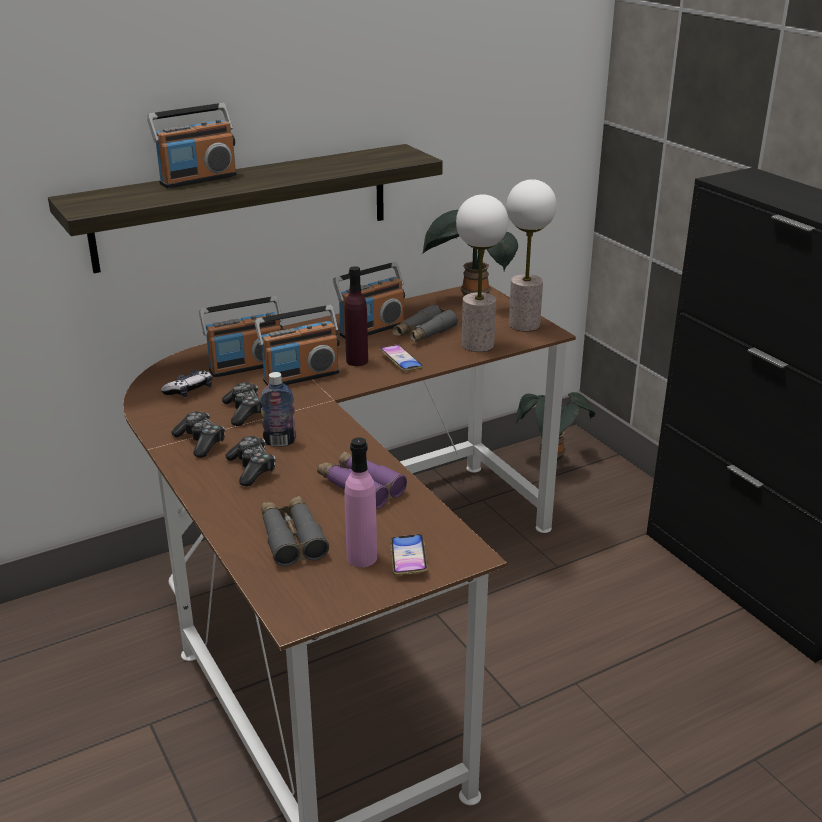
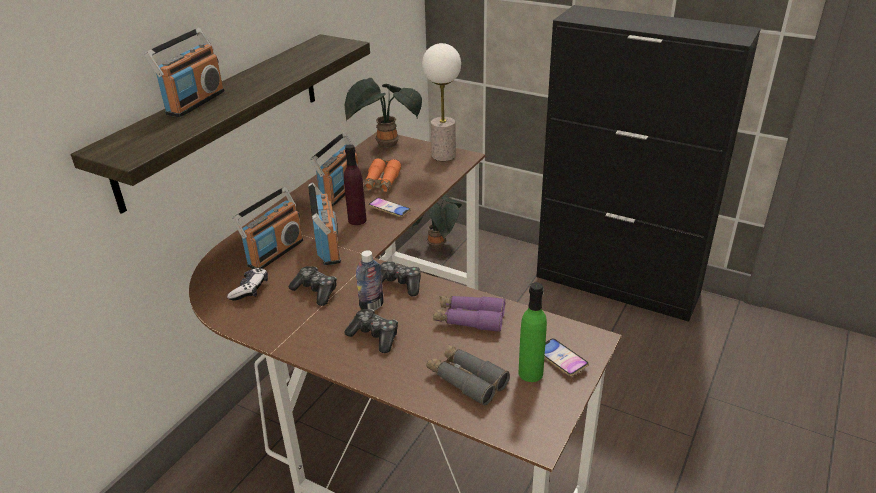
camera: 30 degrees left, 5 degrees up
game controller [171,411,225,458] -> game controller moved to [381,261,421,296]
radio [255,305,340,385] -> radio turned 45 degrees counterclockwise [308,182,341,265]
pink bottle [345,437,377,567] -> green bottle [519,282,547,382]
grey binoculars [392,304,458,343] -> orange binoculars [363,158,402,192]
table lamp [456,194,508,352] -> none

